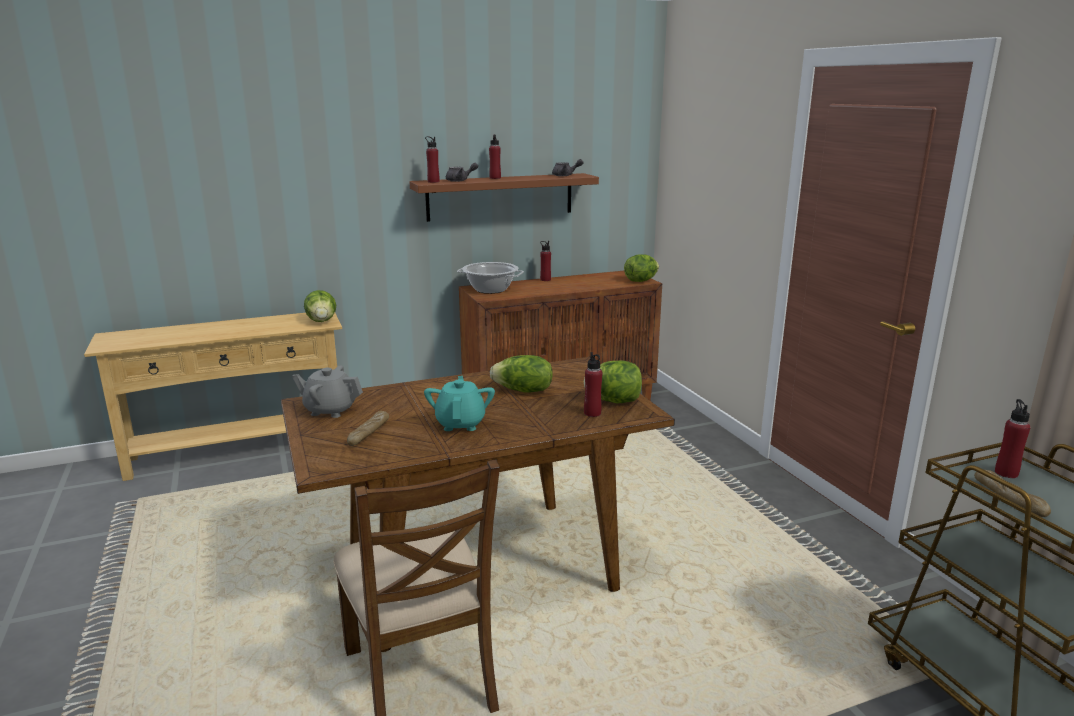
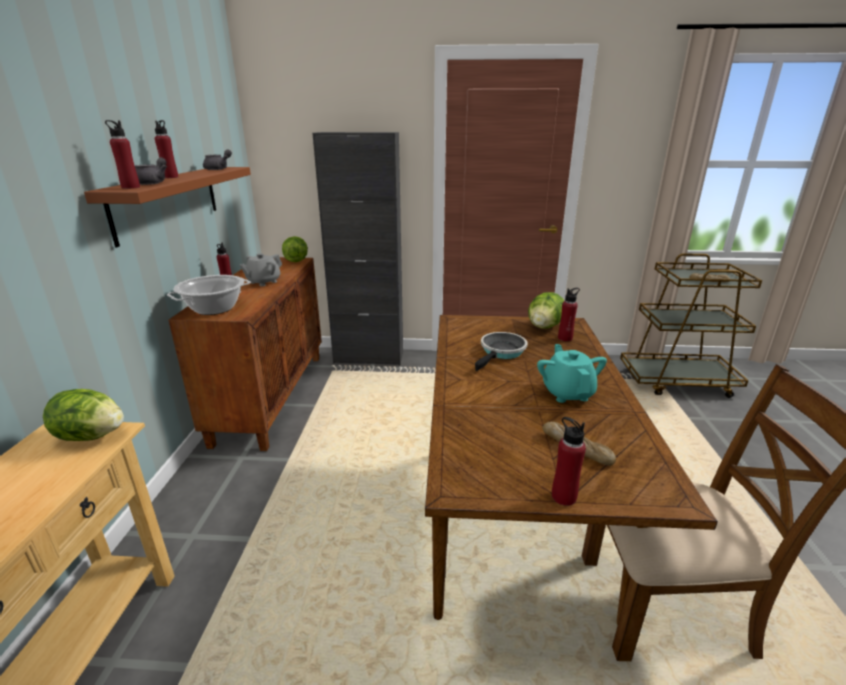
camera: 65 degrees left, 5 degrees up
grey teapot [292,365,363,418] -> grey teapot moved to [240,253,282,286]
turquoise teapot [424,376,495,431] -> turquoise teapot turned 60 degrees clockwise [537,344,607,403]
lettuce [490,355,553,392] -> frying pan [475,332,527,371]
red bottle [995,399,1030,478] -> red bottle moved to [552,417,586,506]
none -> black cabinet [313,132,403,365]

